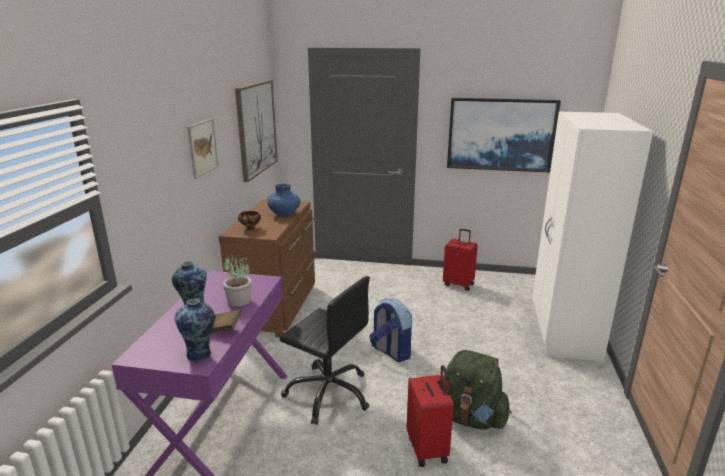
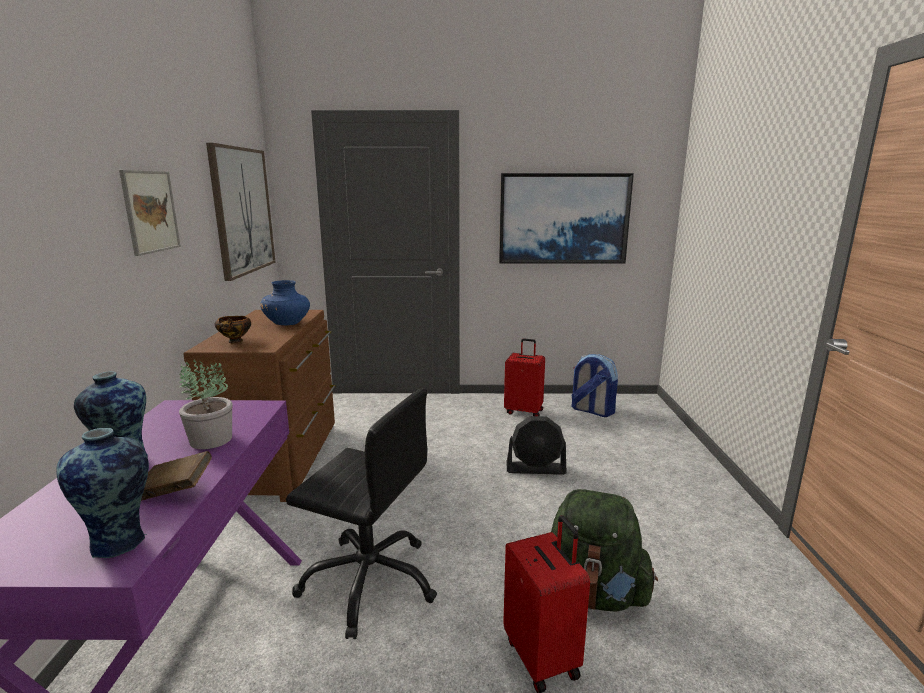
camera: 10 degrees left, 5 degrees down
backpack [369,298,412,362] -> backpack moved to [572,354,618,417]
white wardrobe [532,112,653,362] -> none
none -> black fan [506,416,567,475]

